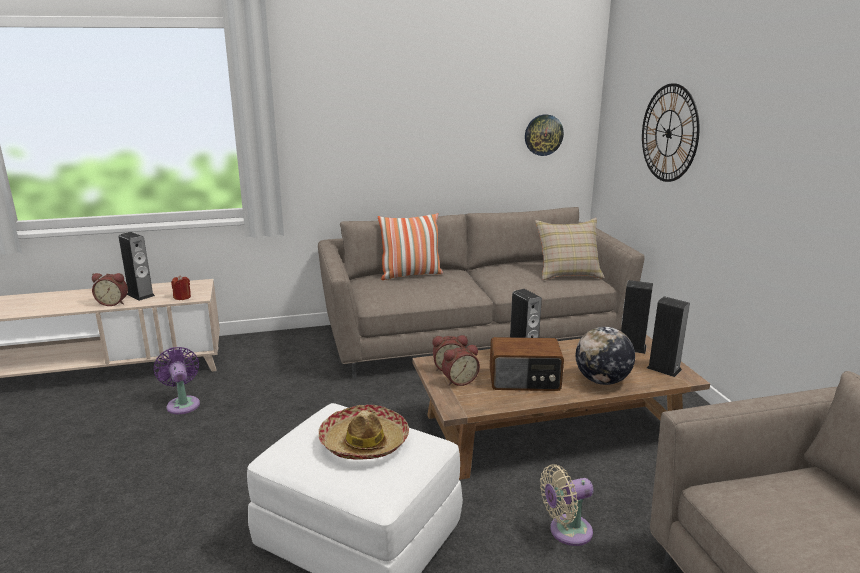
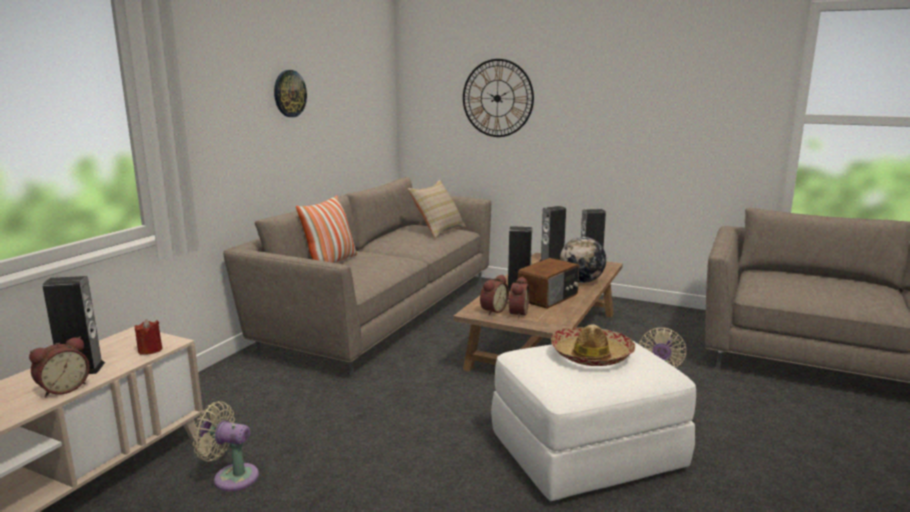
camera: 50 degrees left, 5 degrees down
purple fan [154,347,200,414] -> beige fan [193,401,259,492]
wall clock [525,114,564,156] -> wall clock moved to [274,70,307,117]

